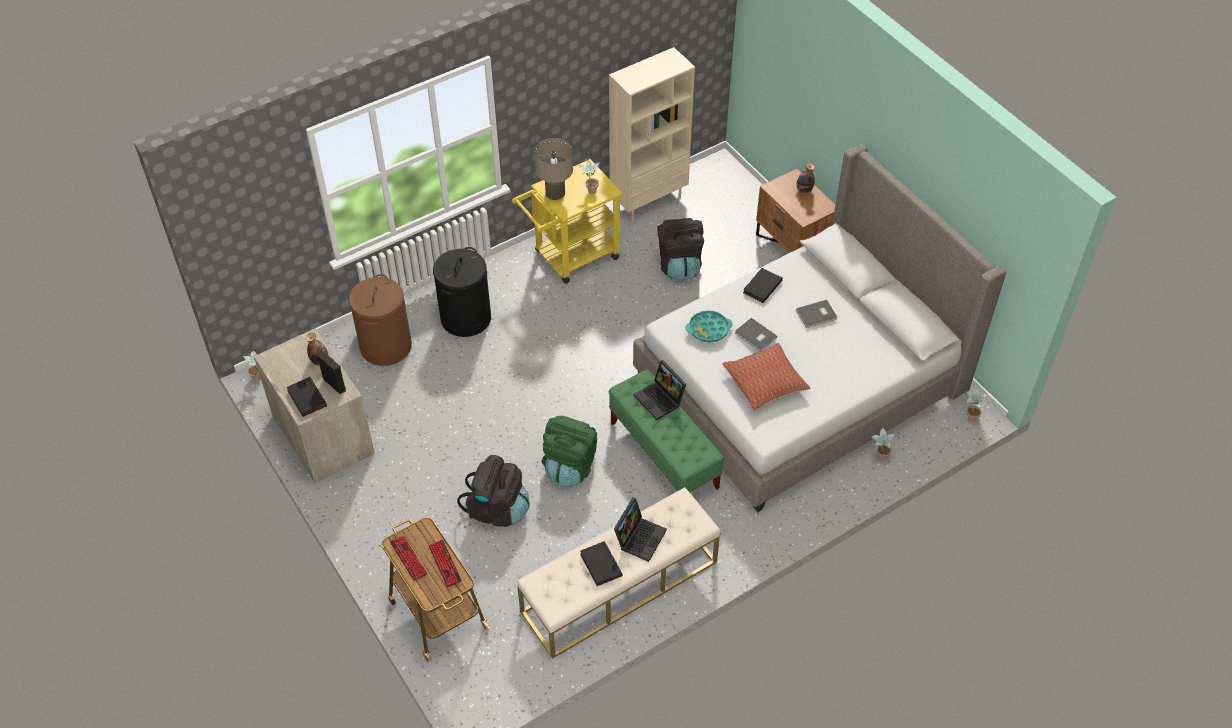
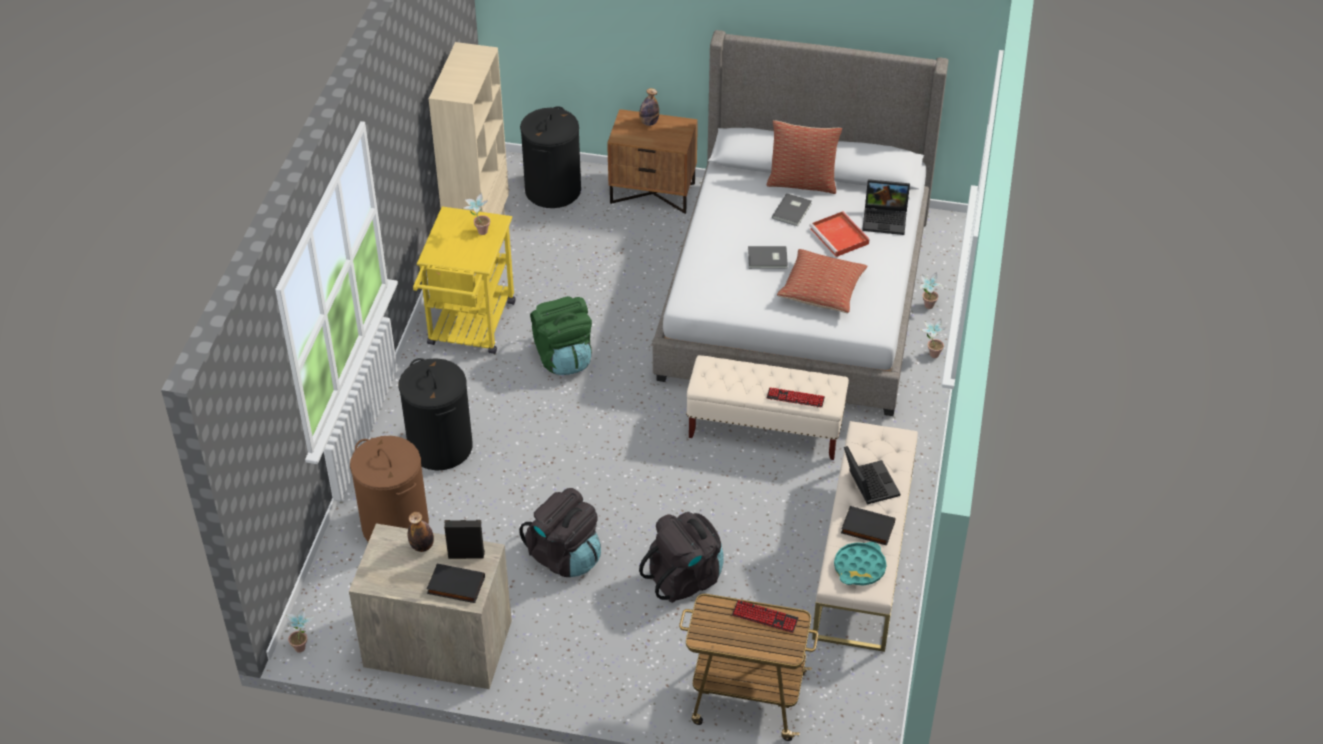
camera: 45 degrees left, 5 degrees down
keyboard [390,536,428,581] -> keyboard moved to [767,387,825,408]
beige table lamp [534,138,573,200] -> none
green backpack [541,416,597,487] -> green backpack moved to [530,296,592,375]
green bench [609,370,724,492] -> beige bench [686,355,849,460]
laptop [634,360,686,420] -> laptop moved to [862,179,910,235]
black backpack [657,218,704,280] -> black backpack moved to [519,488,601,577]
turquoise tray [685,310,732,343] -> turquoise tray moved to [834,542,887,586]
black book [743,268,782,303] -> none
potted plant [965,387,988,422] -> potted plant moved to [920,319,946,358]
none -> black laundry basket [520,106,581,208]
none -> pillow [767,120,842,194]
none -> red tray [809,211,869,257]

